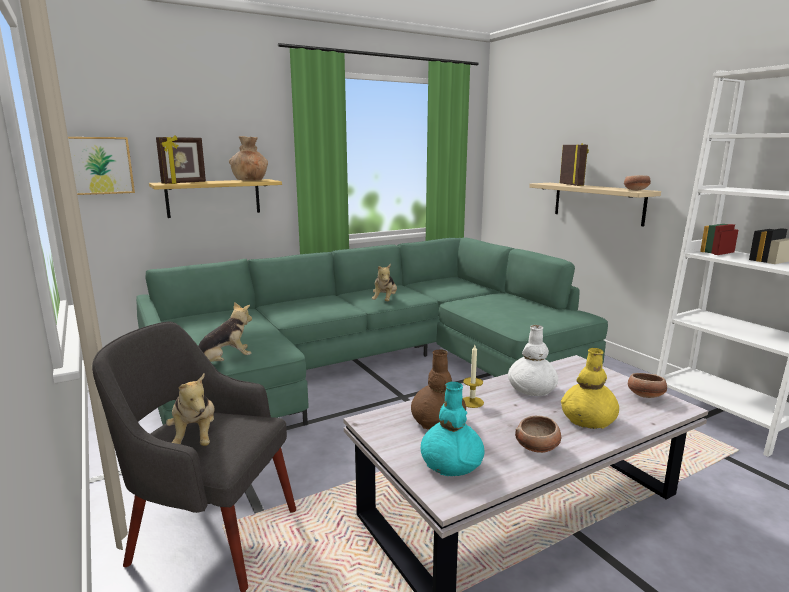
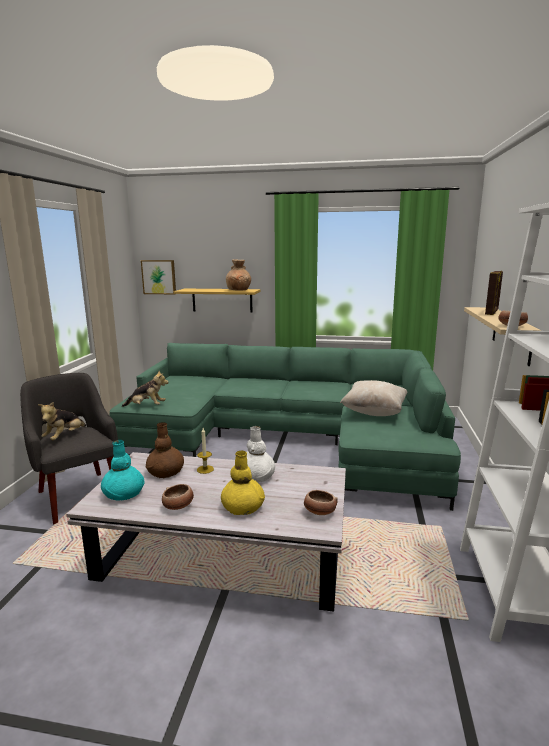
camera: 40 degrees right, 0 degrees up
picture frame [156,135,206,184] -> none
plush toy [372,264,397,301] -> none
none -> beige pillow [340,380,408,416]

